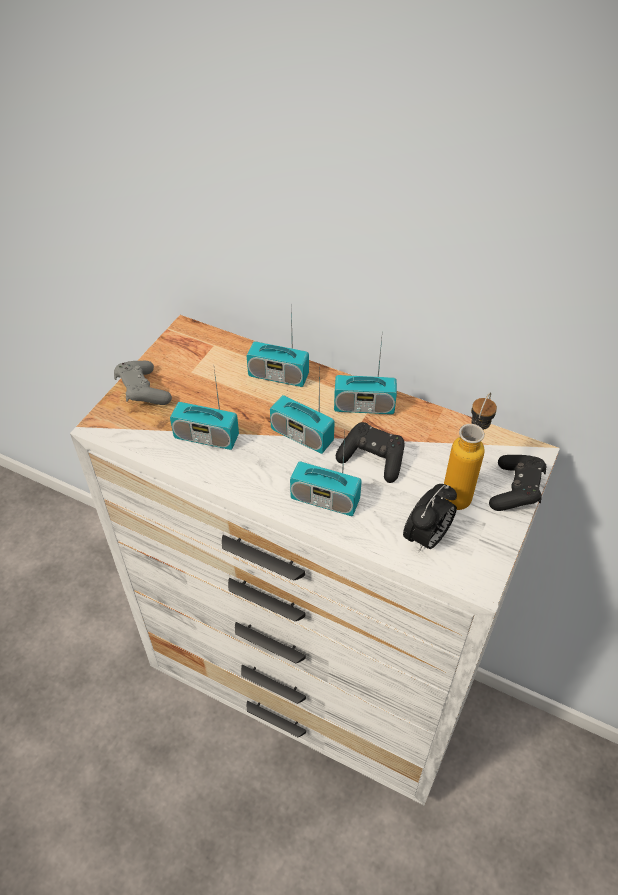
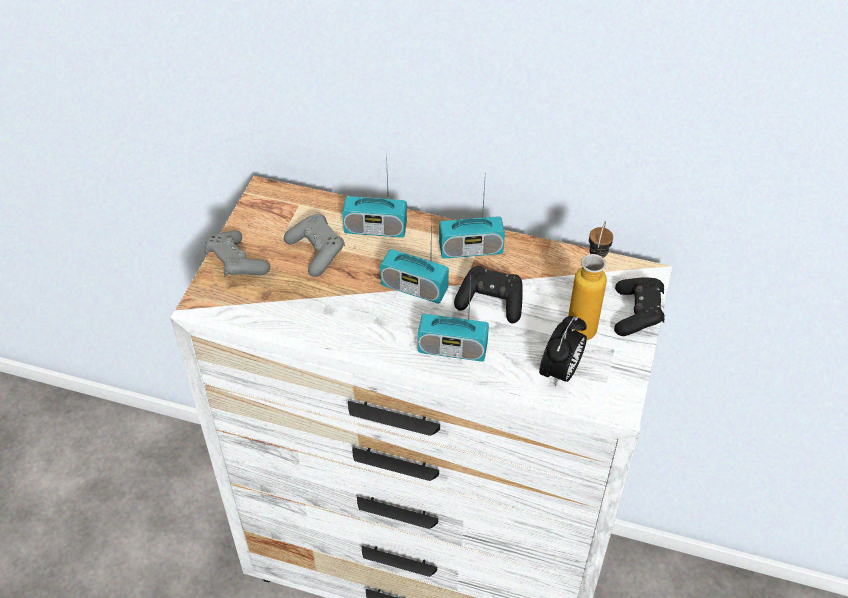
camera: 10 degrees left, 0 degrees up
radio [170,364,239,450] -> none
none -> grey game controller [284,214,345,277]

